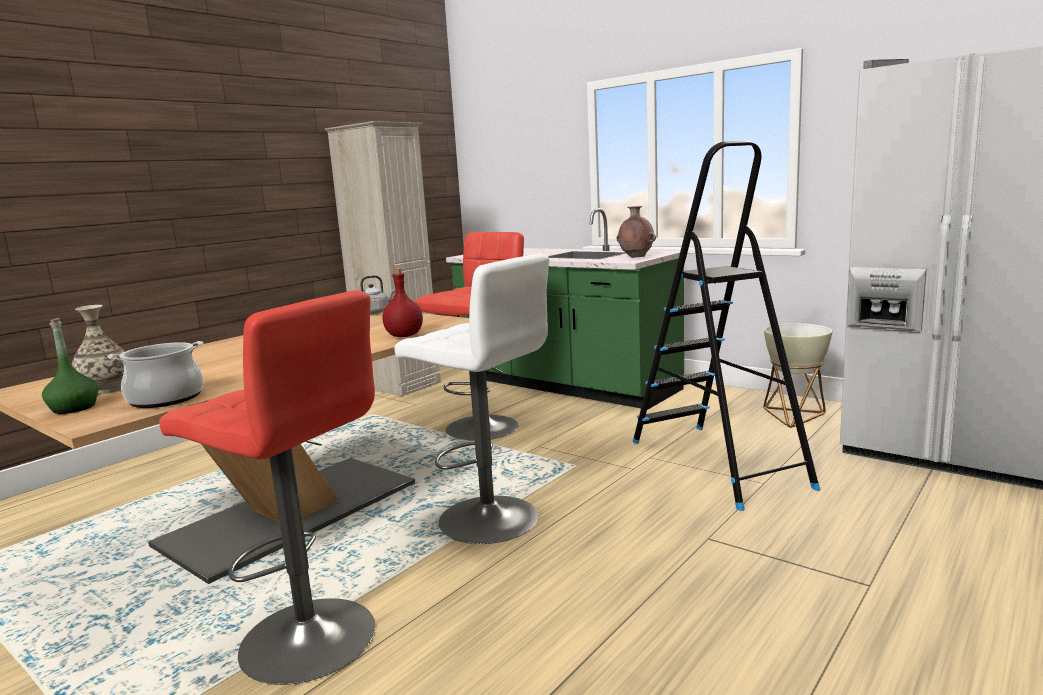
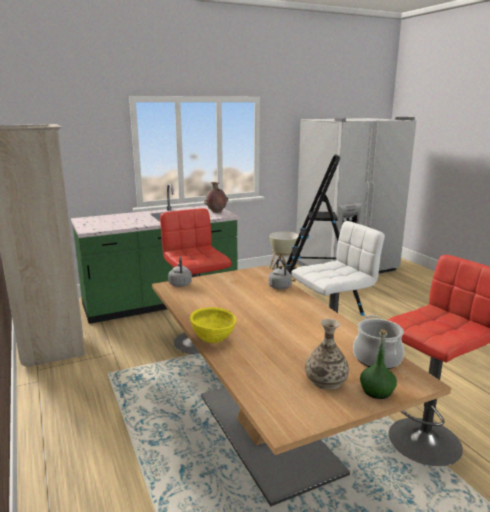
camera: 65 degrees left, 5 degrees up
red bottle [383,268,423,337] -> grey kettle [269,259,292,289]
none -> yellow bowl [190,307,236,343]

